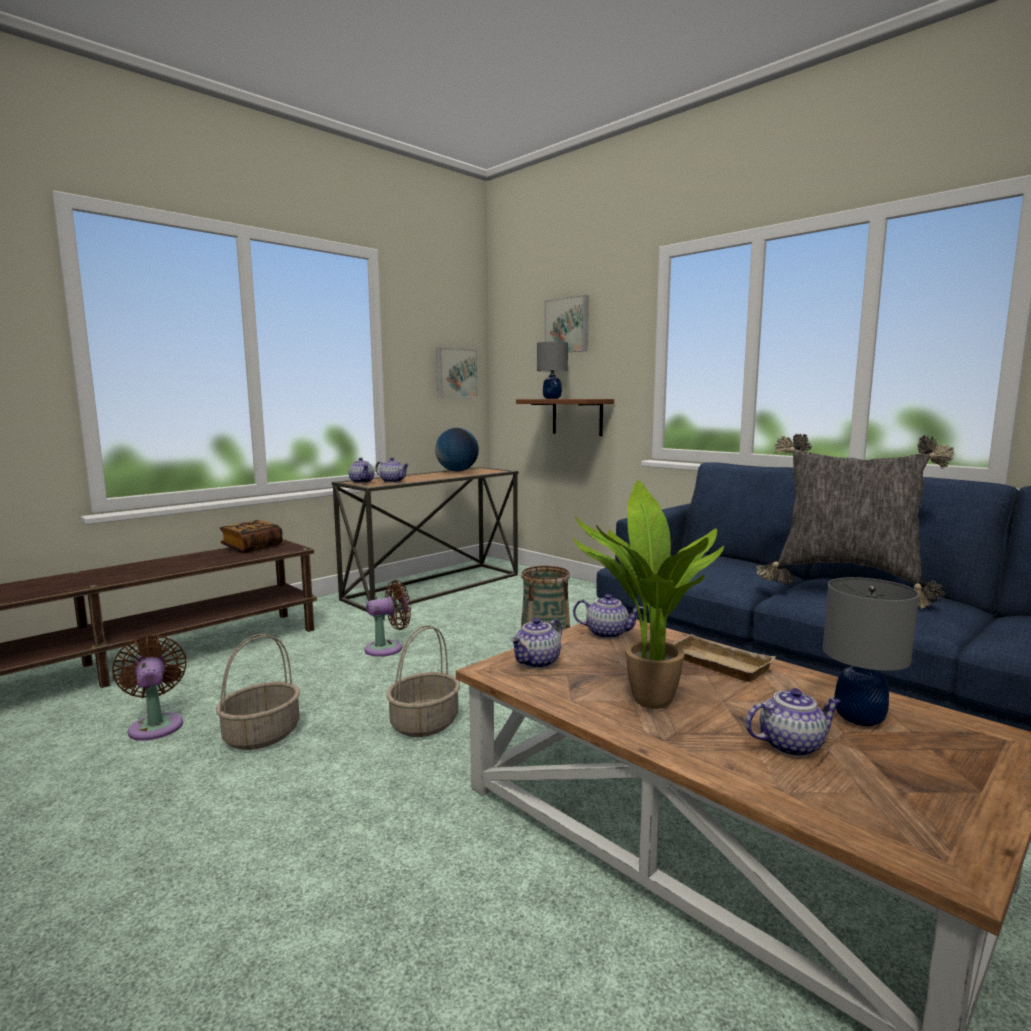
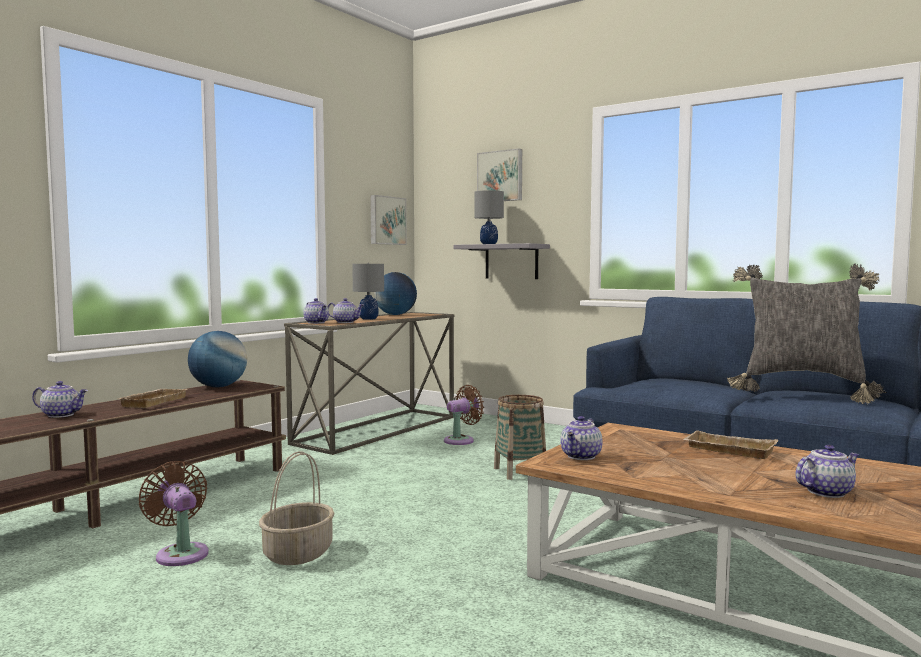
camera: 10 degrees left, 5 degrees down
book [220,520,282,553] -> globe [188,331,247,387]
brown fan [364,580,411,657] -> brown fan moved to [444,385,484,445]
basket [386,625,460,737] -> none
brown shelf [516,399,614,436] -> grey shelf [454,243,550,279]
potted plant [573,480,724,709] -> none
teapot [573,594,643,639] -> teapot moved to [32,381,88,418]
grey table lamp [823,577,919,726] -> grey table lamp moved to [352,263,384,320]
none -> beige tray [116,389,187,408]

